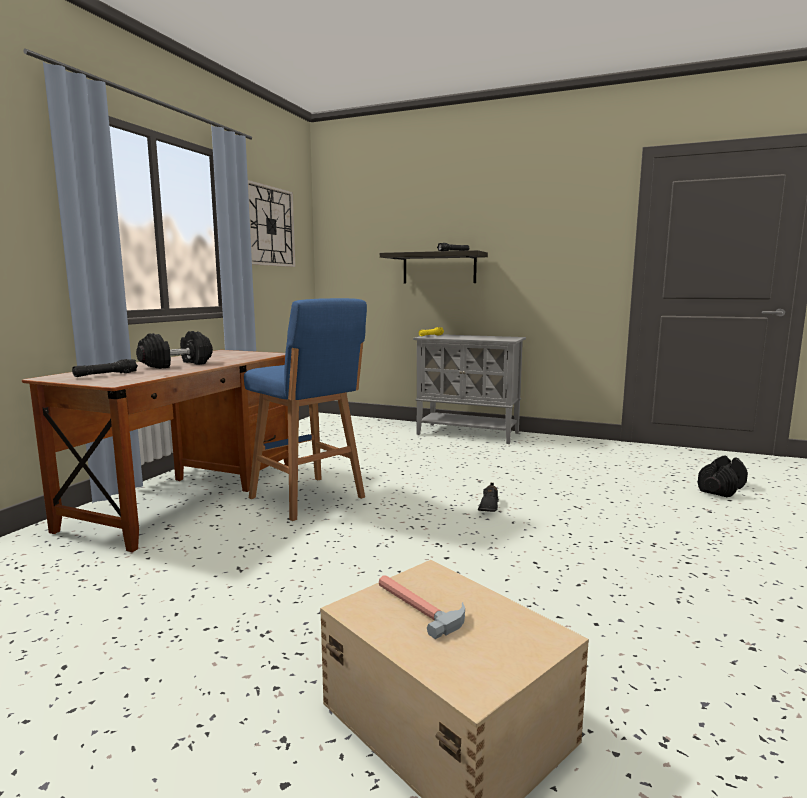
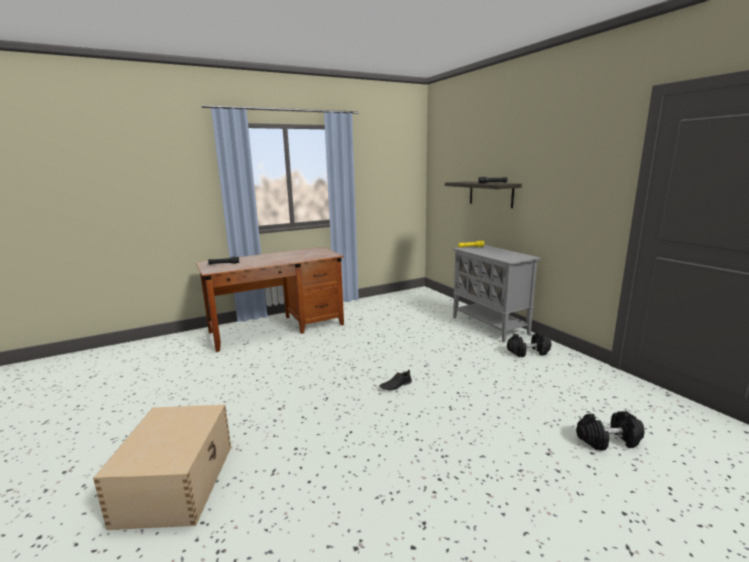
camera: 40 degrees right, 5 degrees up
black dumbbell [136,331,213,369] -> black dumbbell moved to [507,332,552,357]
blue stool [244,298,367,521] -> none
wall clock [248,180,295,267] -> none
hammer [379,575,465,639] -> none

